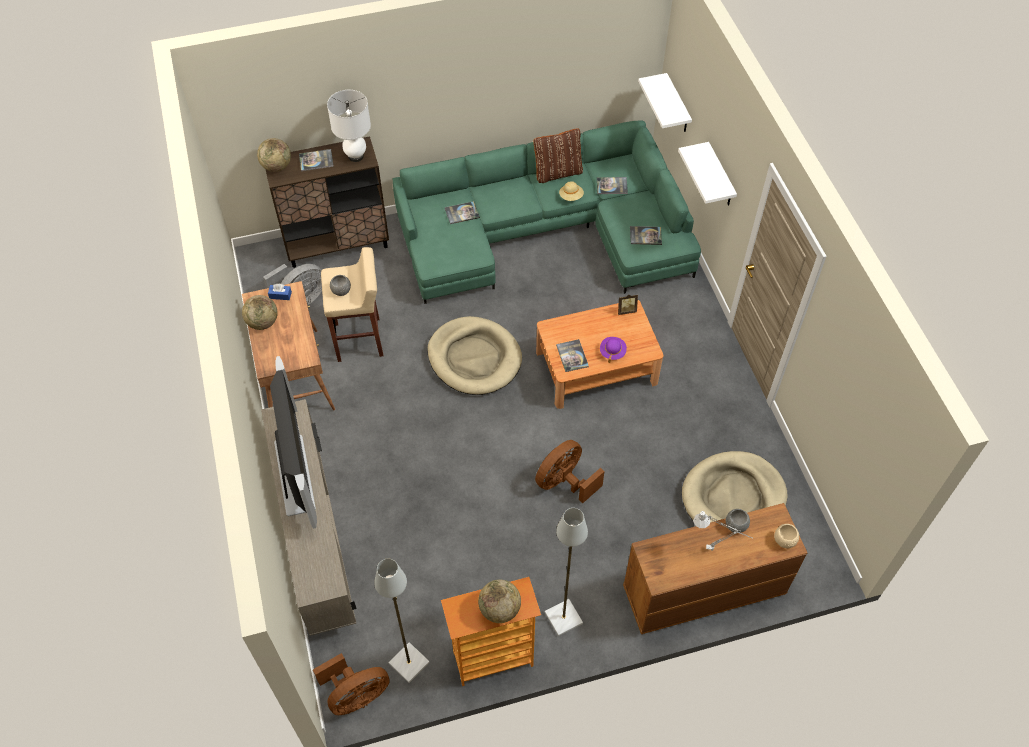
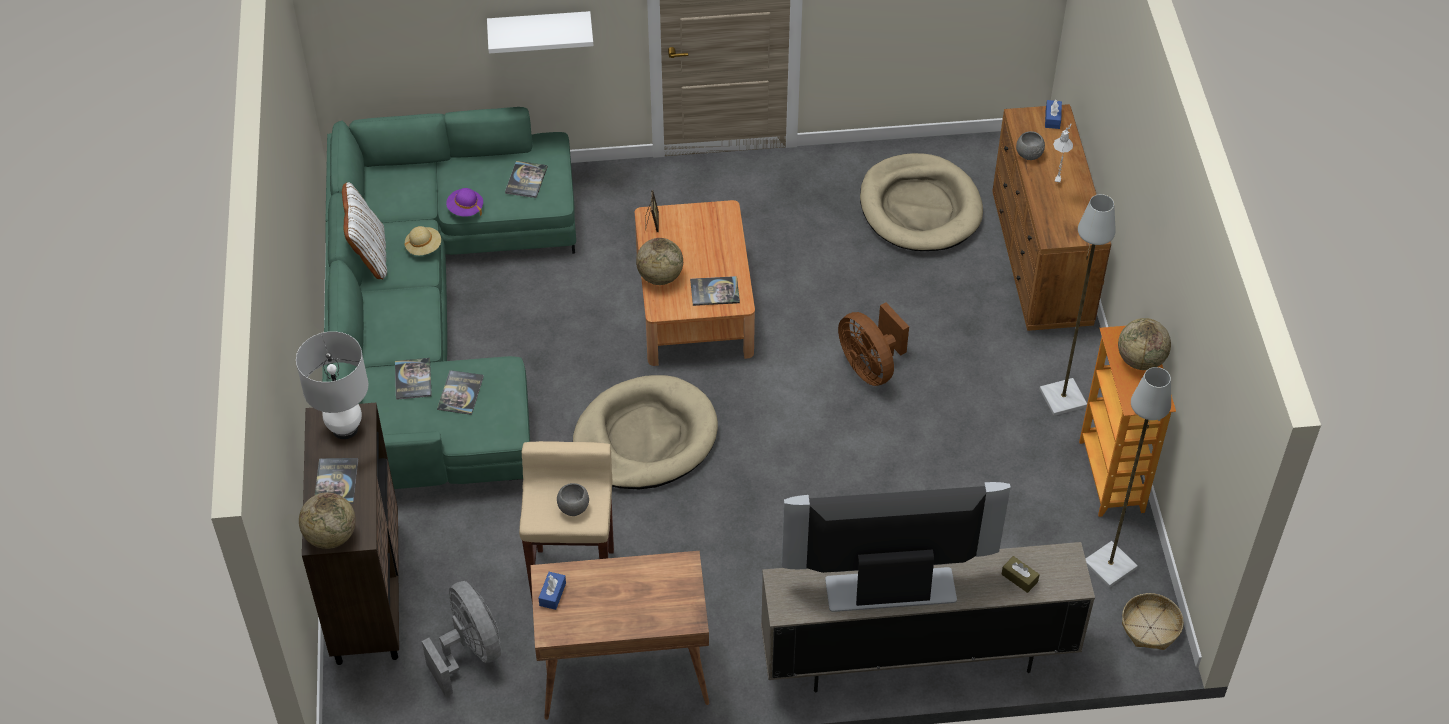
camera: 80 degrees left, 5 degrees down
globe [242,295,278,330] -> globe moved to [636,238,683,285]
brown fan [313,653,390,715] -> basket [1122,593,1184,650]
brown pillow [533,129,583,183] -> white pillow [342,182,387,279]
book [597,177,628,194] -> book moved to [437,370,484,415]
purple hat [600,337,627,363] -> purple hat moved to [446,188,483,217]
white shelf [638,73,692,132] -> none
beige bowl [774,524,799,548] -> blue tissue box [1045,100,1062,129]
none -> brown tissue box [1001,556,1040,593]

